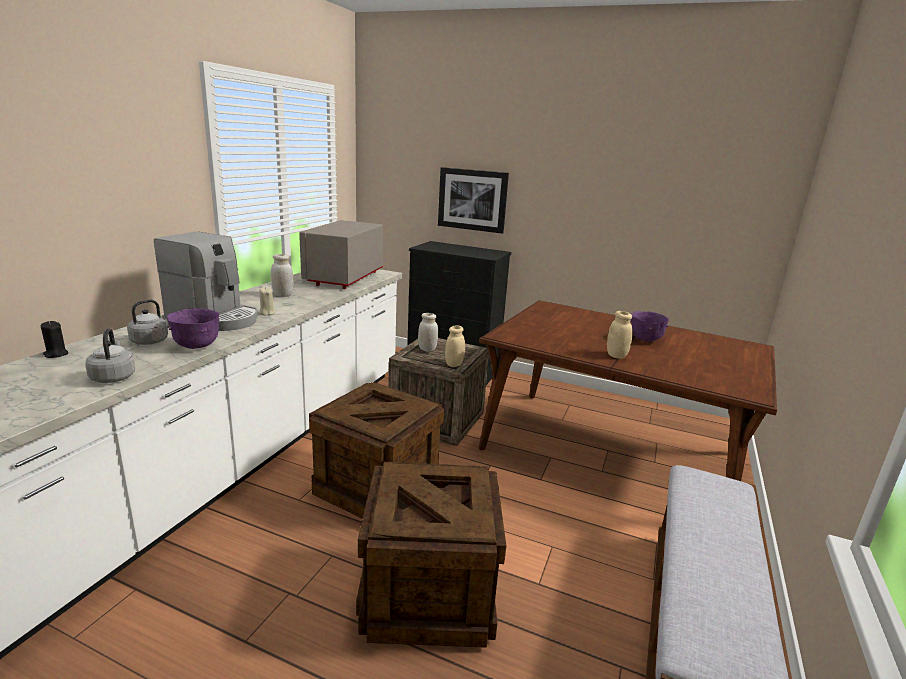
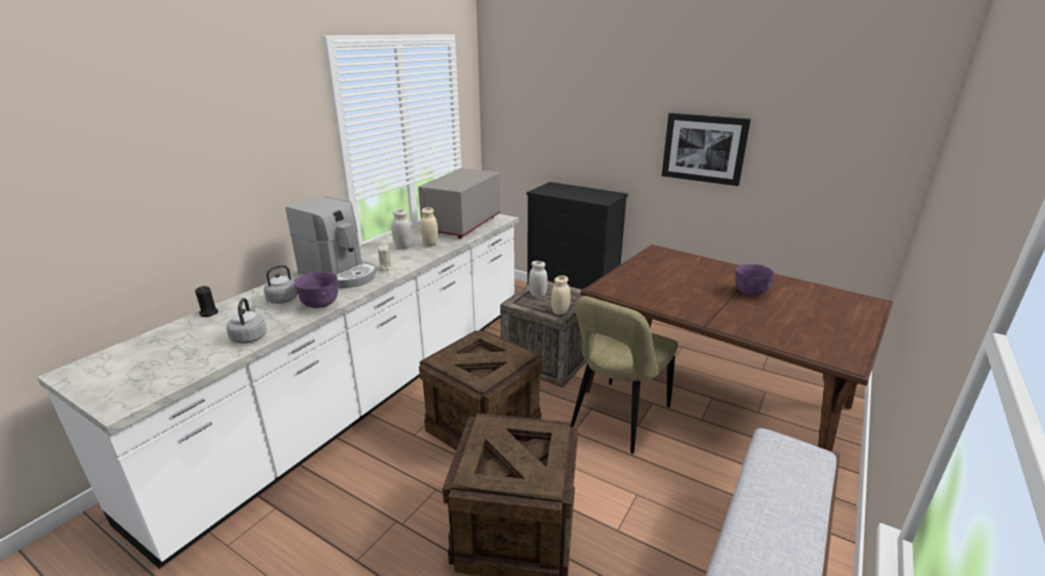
camera: 10 degrees right, 5 degrees up
picture [438,167,509,234] -> picture moved to [662,113,751,186]
beige jar [607,311,633,359] -> beige jar moved to [421,207,438,246]
none -> beige chair [571,296,678,454]

